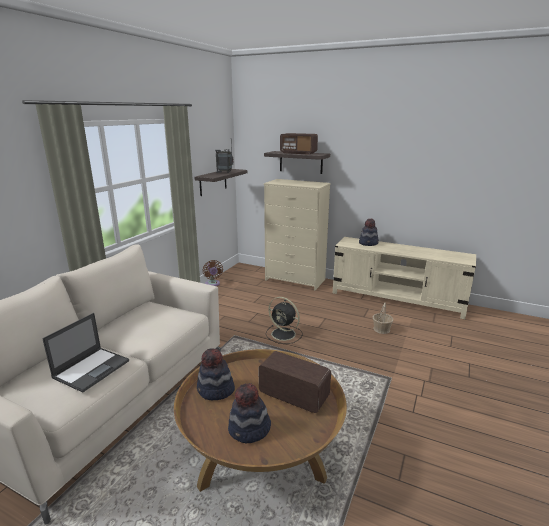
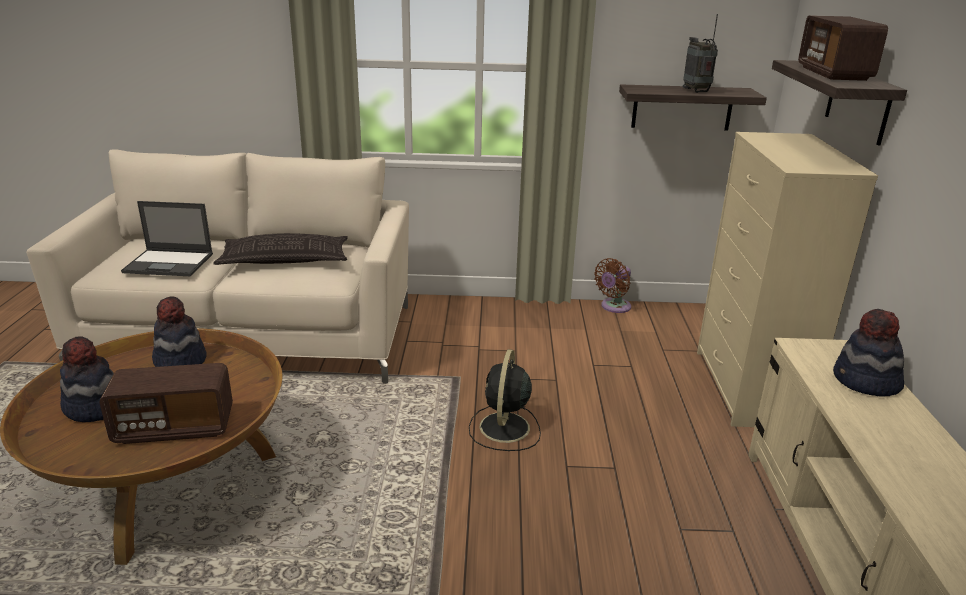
camera: 65 degrees right, 5 degrees up
radio [258,351,331,413] -> radio turned 75 degrees clockwise [100,363,233,444]
basket [373,302,394,334] -> none
none -> pillow [213,233,348,265]

